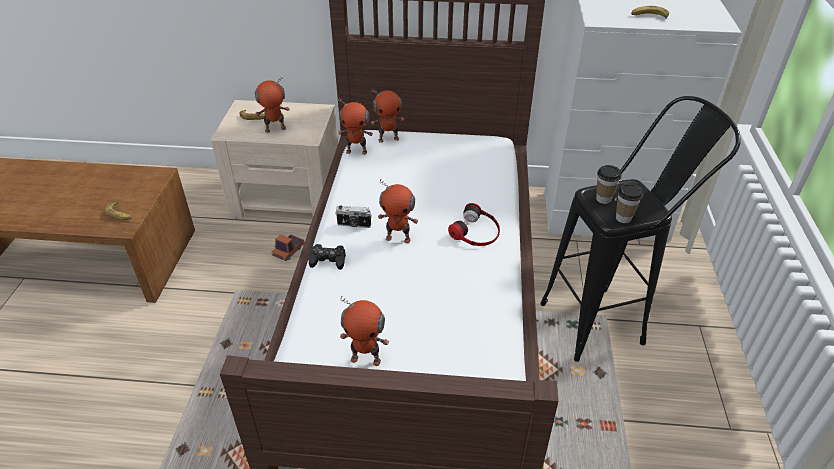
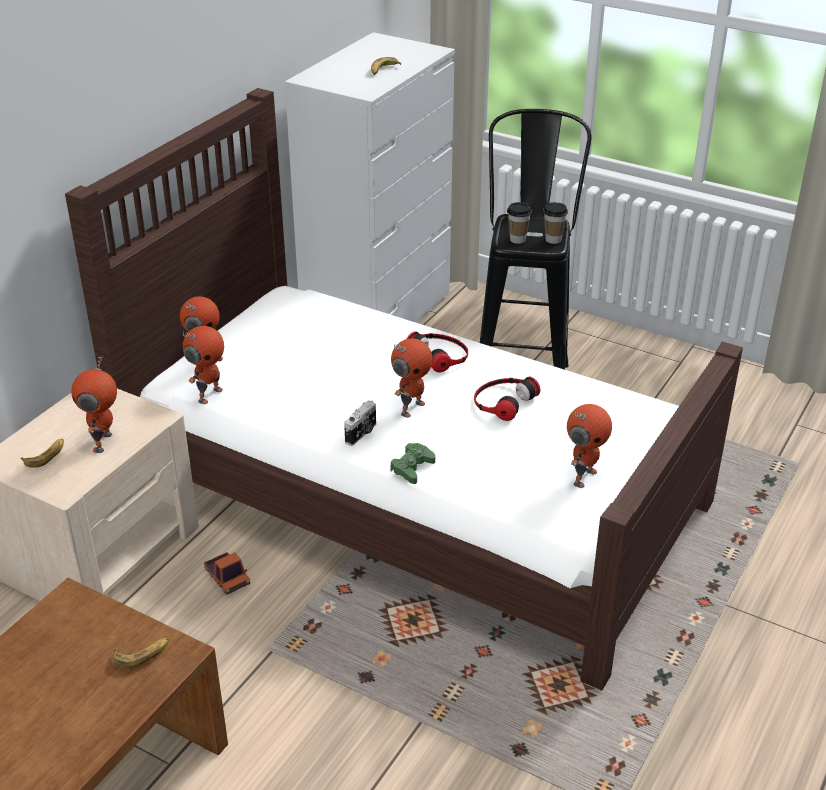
camera: 65 degrees left, 5 degrees down
black game controller [308,244,346,270] -> green game controller [391,443,435,484]
none -> headphones [474,377,540,421]

